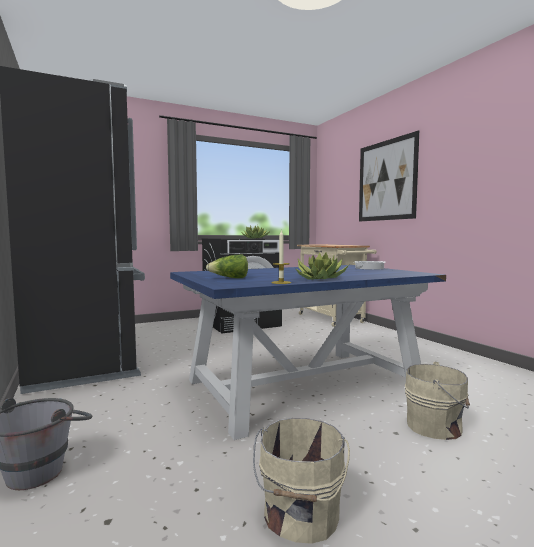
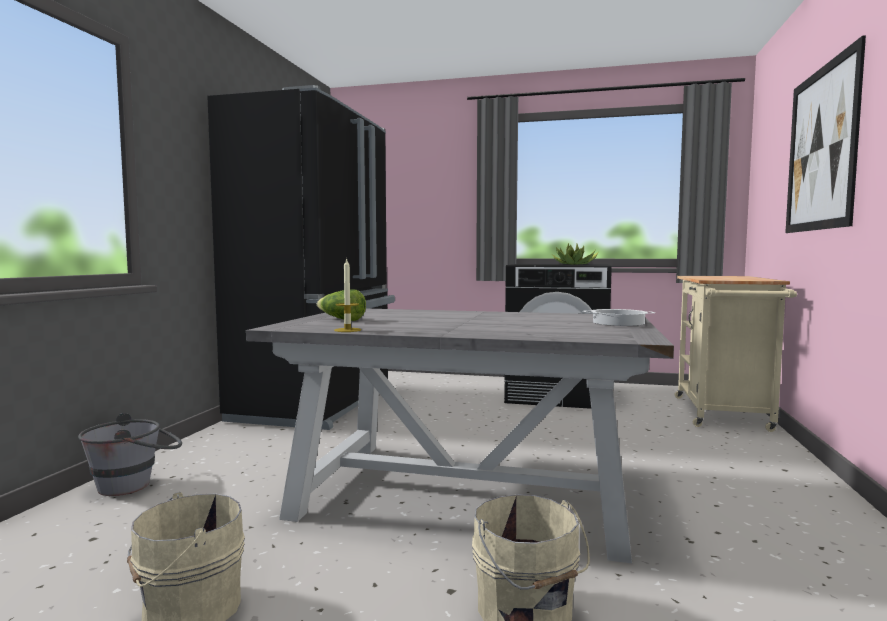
camera: 40 degrees right, 0 degrees up
blue dining table [170,265,446,440] -> grey dining table [246,308,674,563]
potted plant [295,253,349,280] -> none

